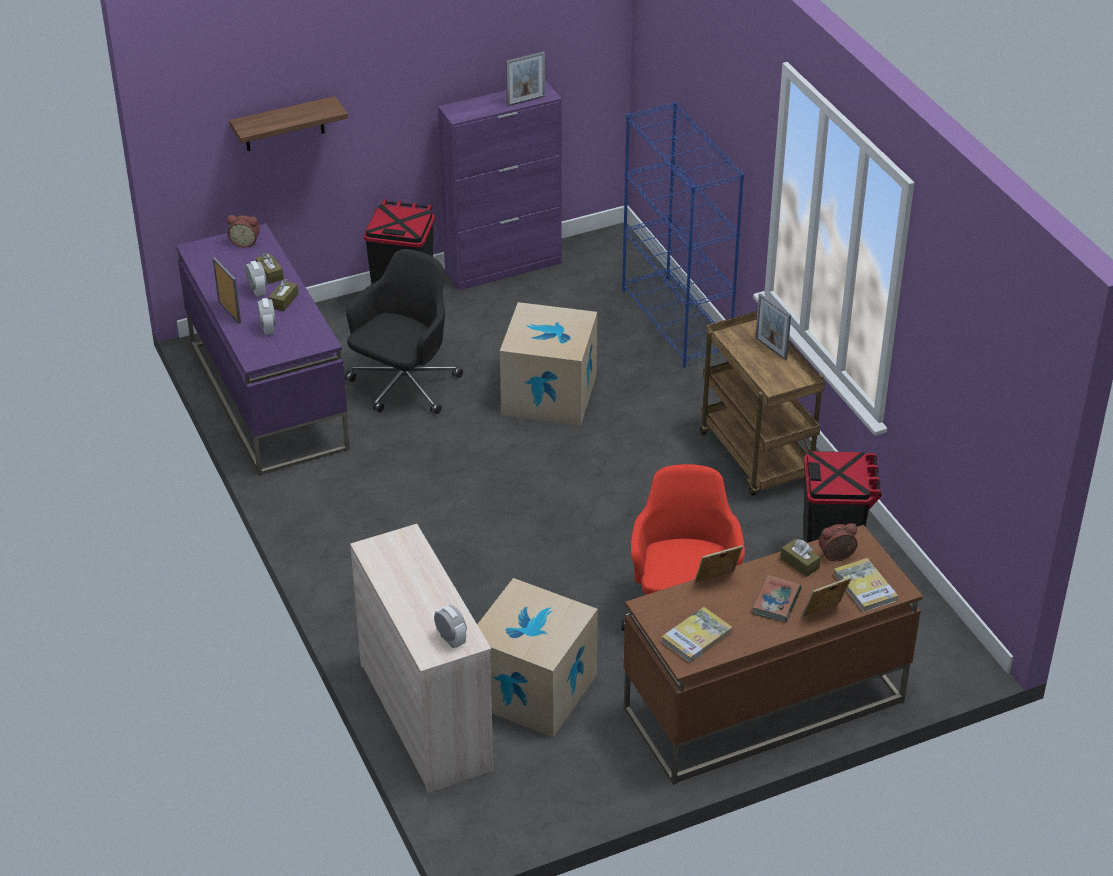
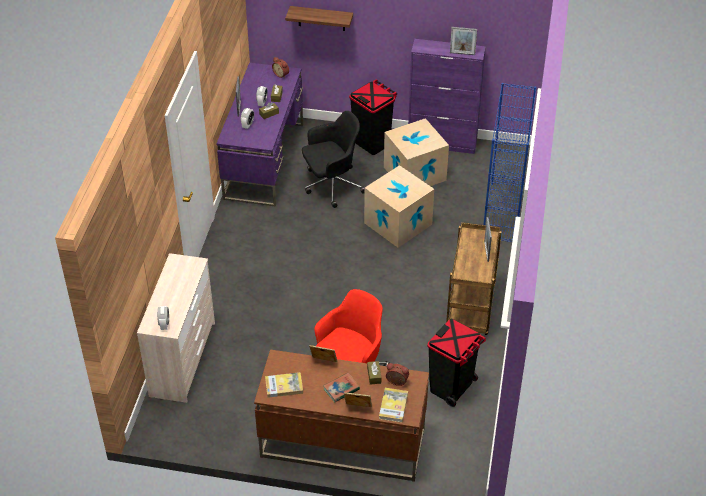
camera: 35 degrees right, 5 degrees up
cardboard box [477,578,598,737] -> cardboard box moved to [384,118,449,186]

